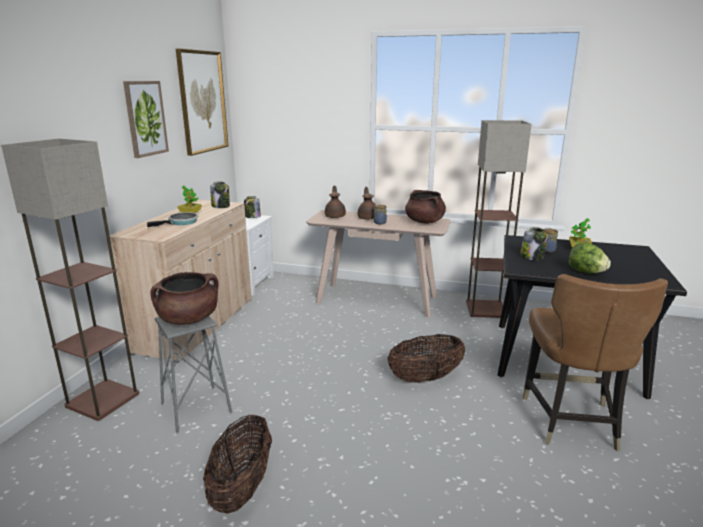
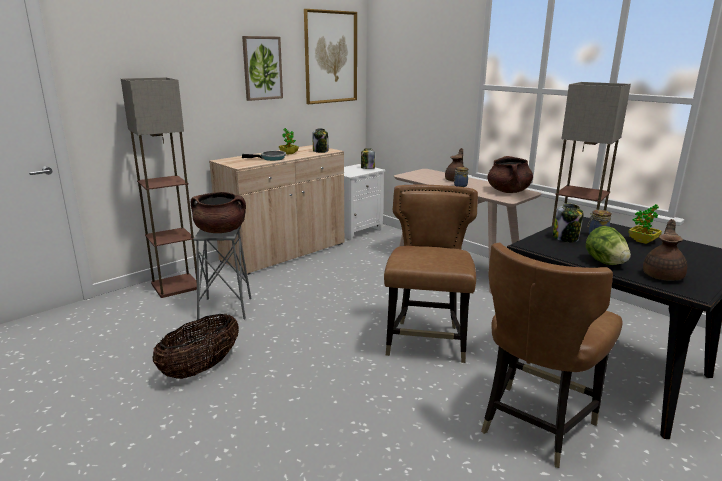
camera: 30 degrees right, 0 degrees up
brown teapot [325,186,346,218] -> brown teapot moved to [643,219,687,281]
basket [387,334,465,383] -> brown chair [384,185,478,363]

